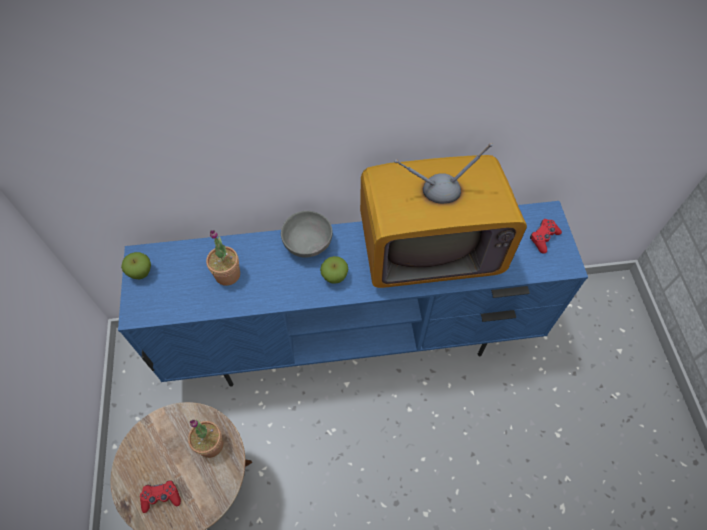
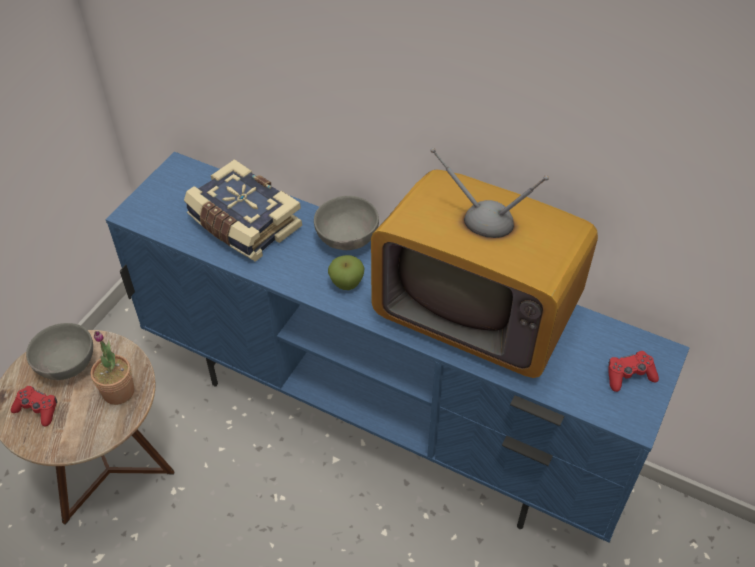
camera: 35 degrees right, 10 degrees down
apple [121,252,151,280] -> none
potted plant [206,230,240,286] -> book [184,159,302,262]
none -> grey bowl [26,323,93,380]

